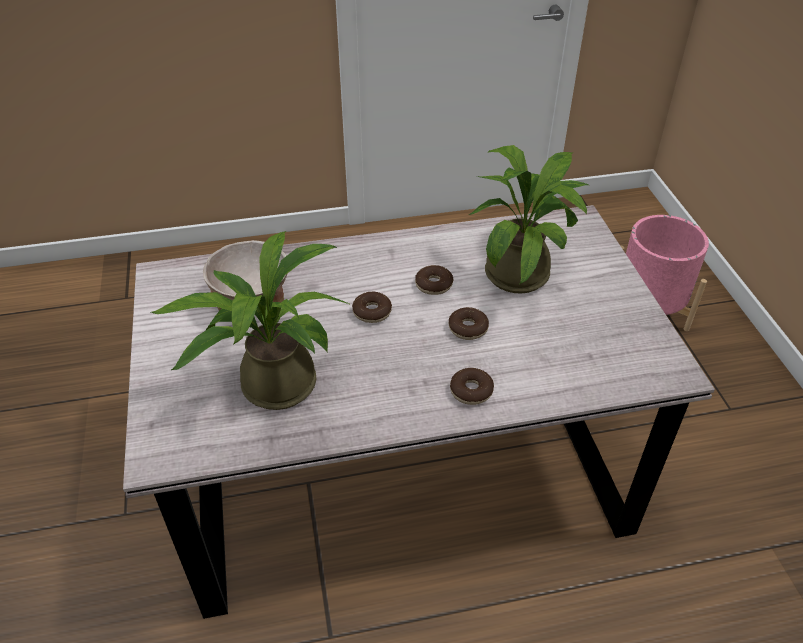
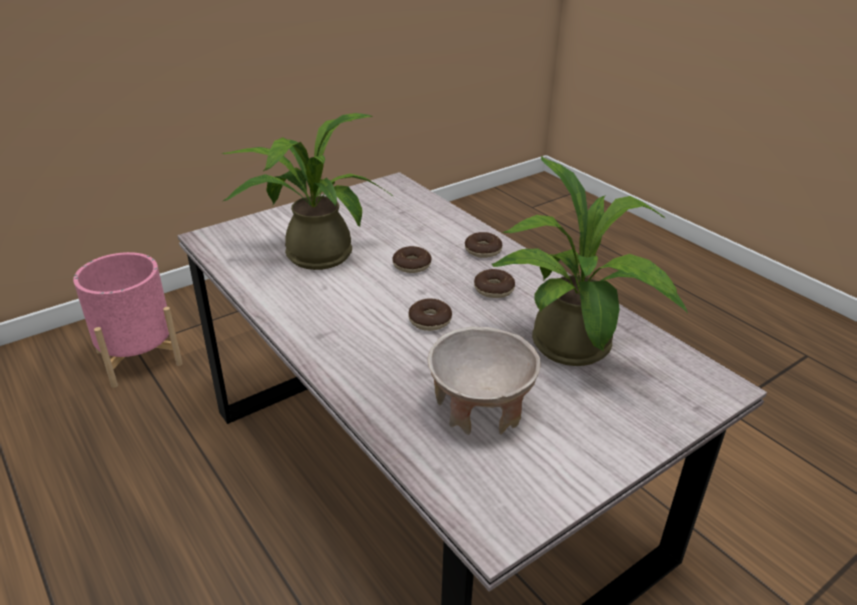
camera: 115 degrees left, 10 degrees down
donut [415,265,453,295] -> donut moved to [474,269,515,298]

